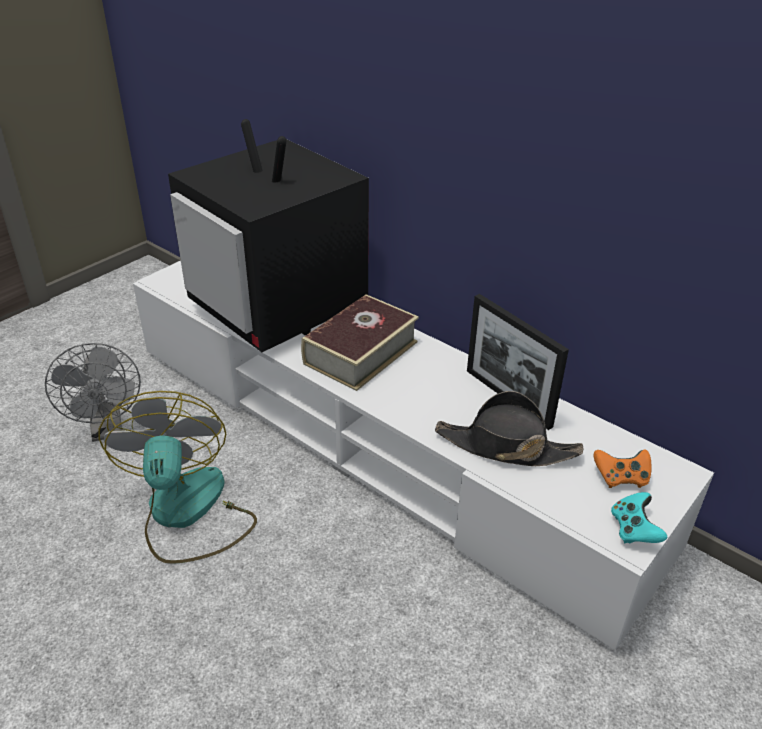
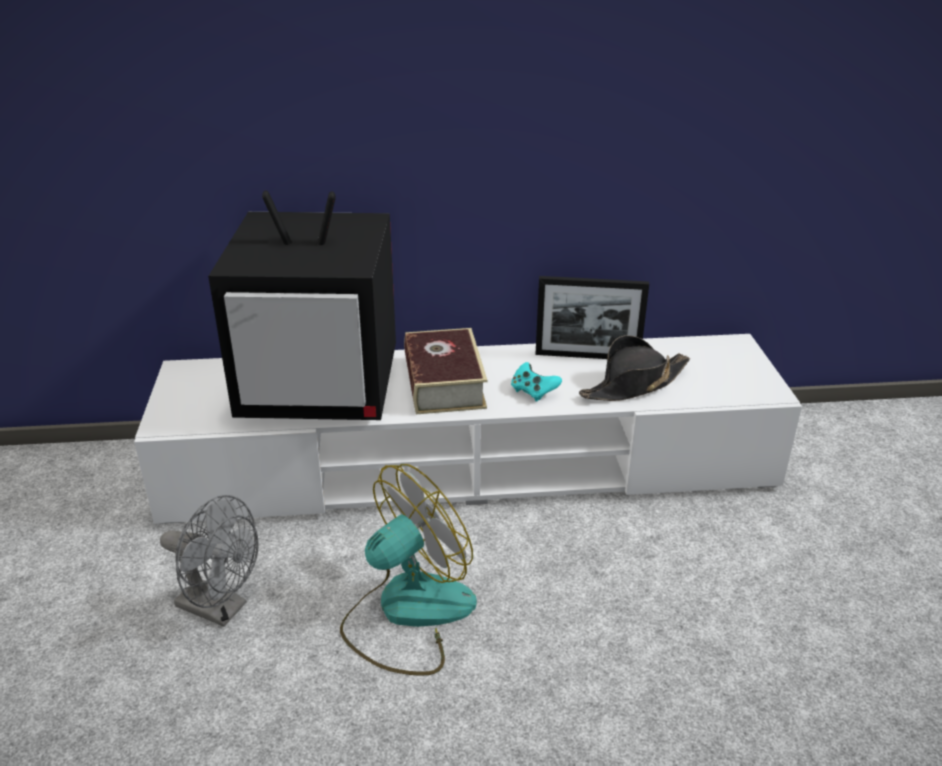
camera: 45 degrees left, 5 degrees down
fan [98,391,257,564] -> fan turned 105 degrees clockwise [340,464,477,676]
orange game controller [594,449,652,488] -> none
turquoise game controller [611,492,667,543] -> turquoise game controller moved to [511,362,562,402]

